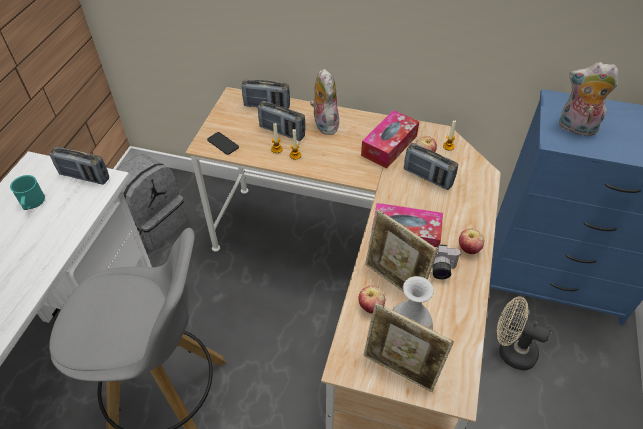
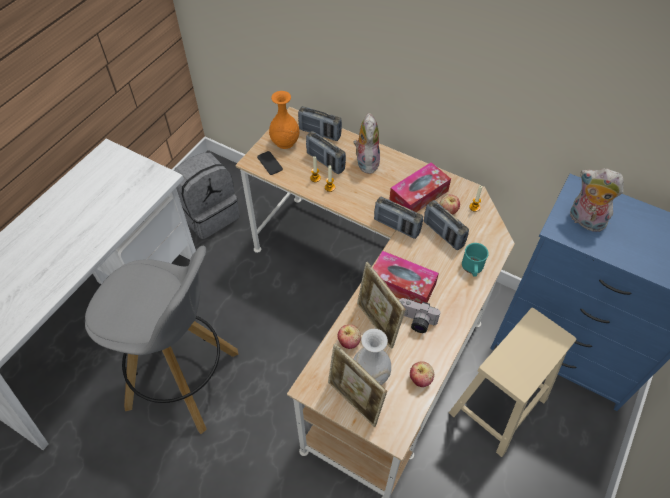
camera: 15 degrees right, 5 degrees up
turquoise mug [10,175,45,210] -> turquoise mug moved to [462,243,489,277]
radio [49,147,109,185] -> radio moved to [374,197,423,239]
apple [459,229,484,254] -> apple moved to [410,361,434,387]
beige fan [497,296,551,370] -> beige stool [449,308,576,457]
none -> orange vase [269,91,299,149]

